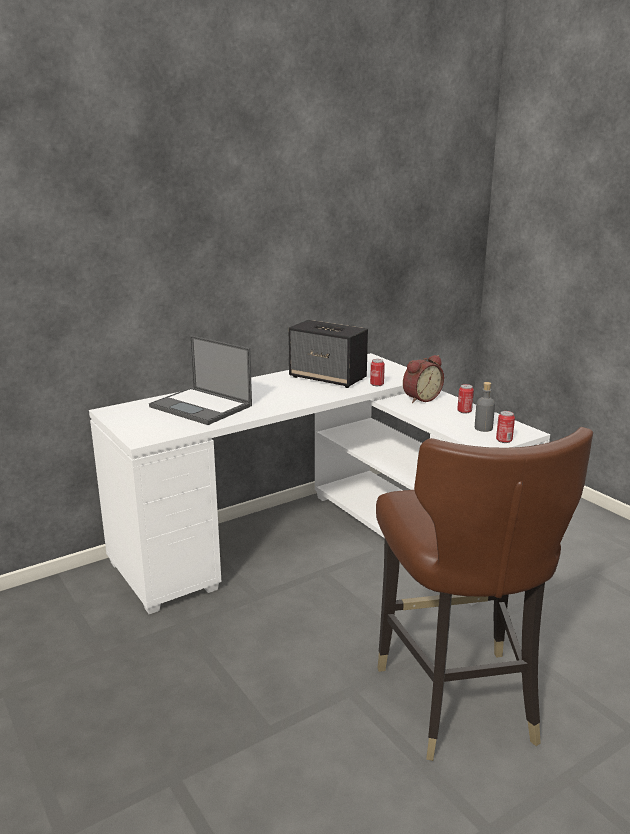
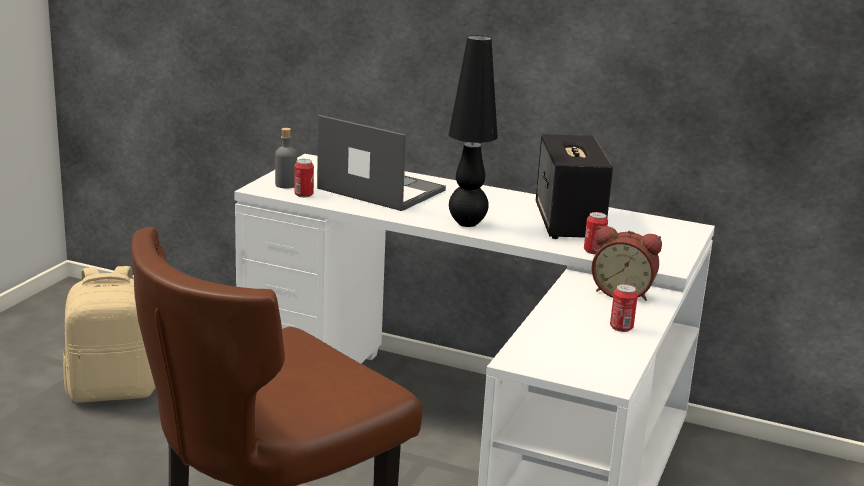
camera: 55 degrees right, 0 degrees up
laptop [149,335,252,425] -> laptop turned 120 degrees clockwise [317,115,446,211]
grey bottle [475,382,495,432] -> grey bottle moved to [275,128,297,188]
can [496,411,515,443] -> can moved to [294,159,314,197]
none -> beige backpack [63,266,156,402]
none -> black table lamp [448,35,498,227]

